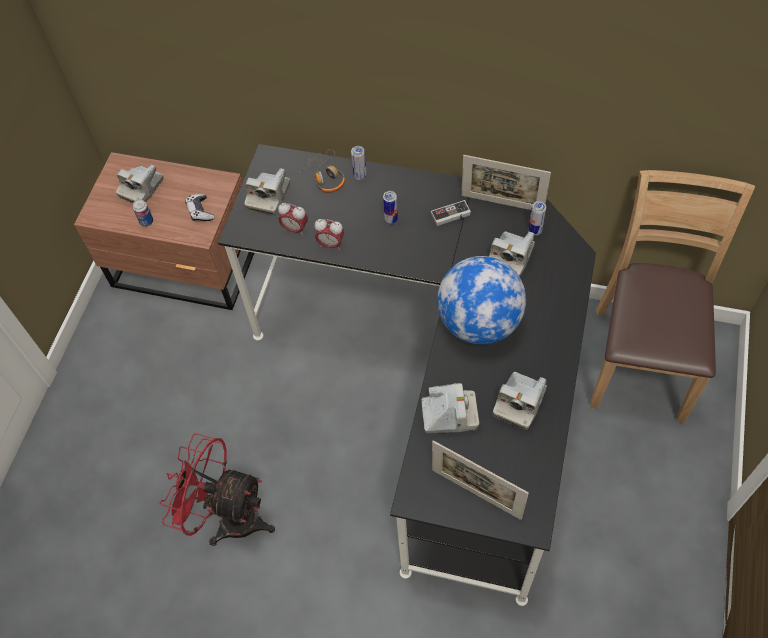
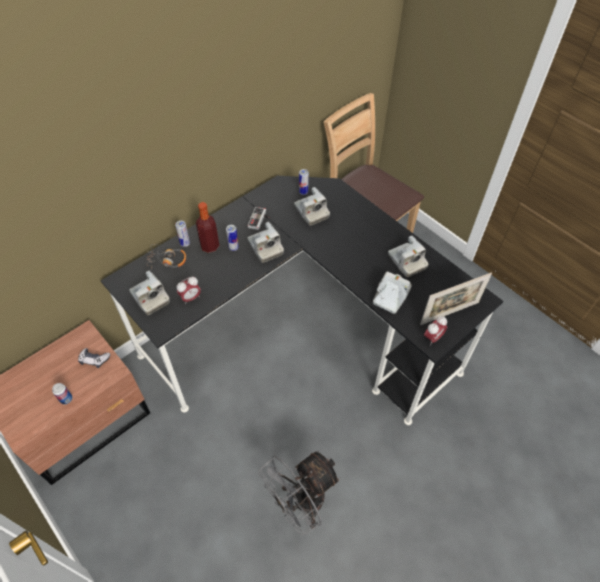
camera: 60 degrees left, 5 degrees down
camera [116,164,164,203] -> camera moved to [248,222,284,263]
red fan [160,433,275,546] -> grey fan [258,451,341,535]
alarm clock [314,219,344,250] -> alarm clock moved to [424,316,447,345]
globe [437,256,526,345] -> none
picture frame [461,155,551,210] -> none
none -> bottle [196,202,219,253]

